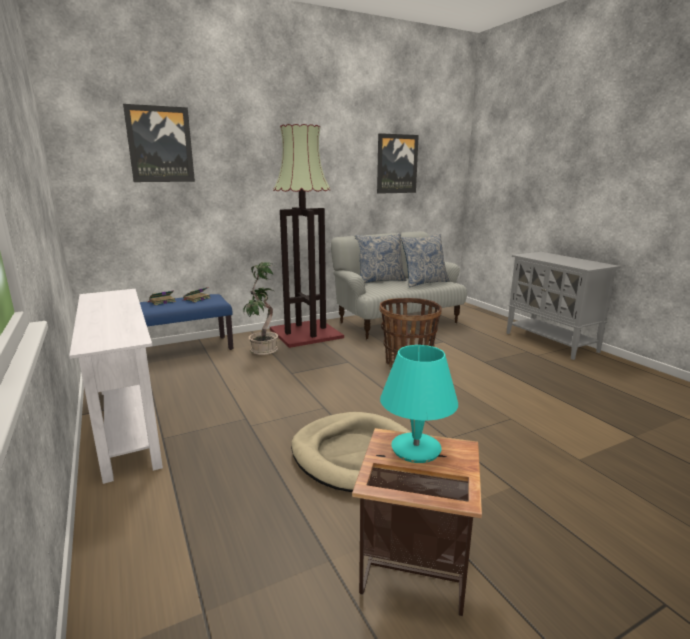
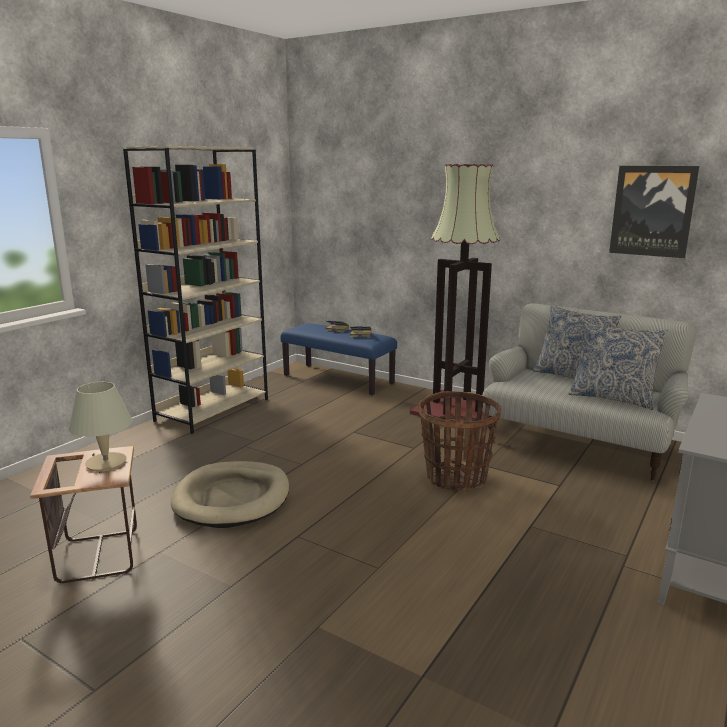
camera: 60 degrees right, 0 degrees up
white console table [69,289,163,484] -> beige bookcase [123,146,268,434]
picture [123,104,195,182] -> none
potted plant [244,262,278,355] -> none
turquoise table lamp [380,345,458,463] -> beige table lamp [69,382,132,472]

